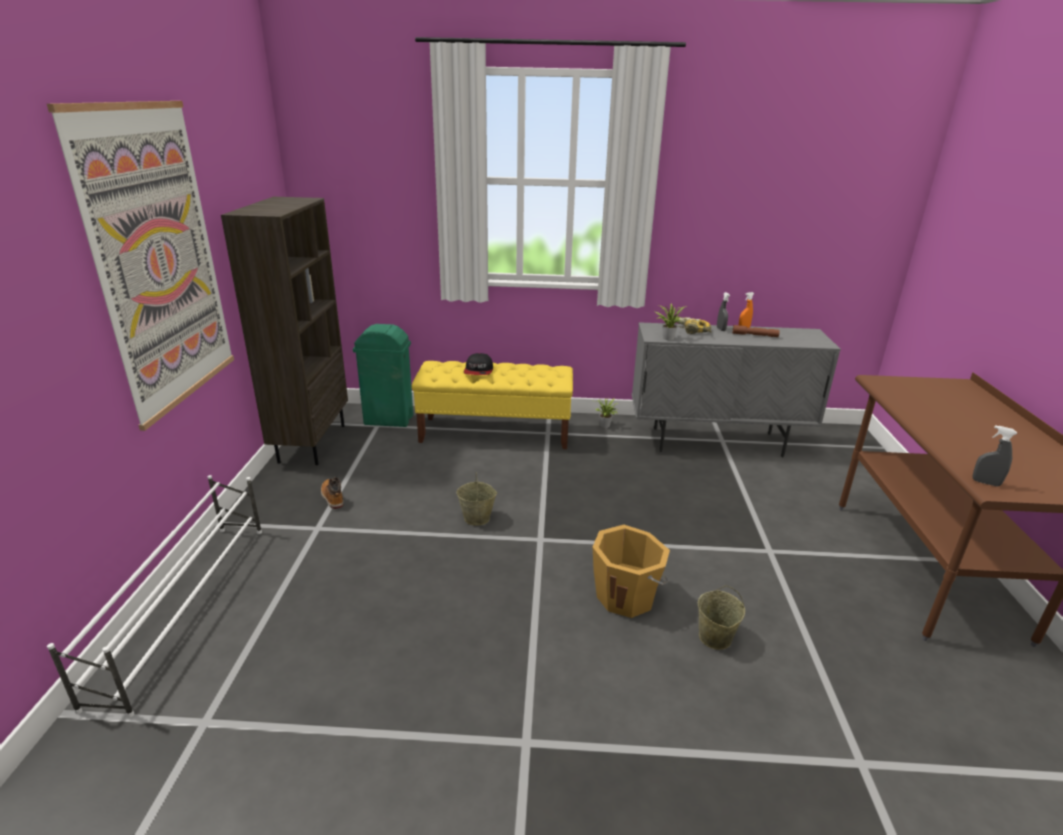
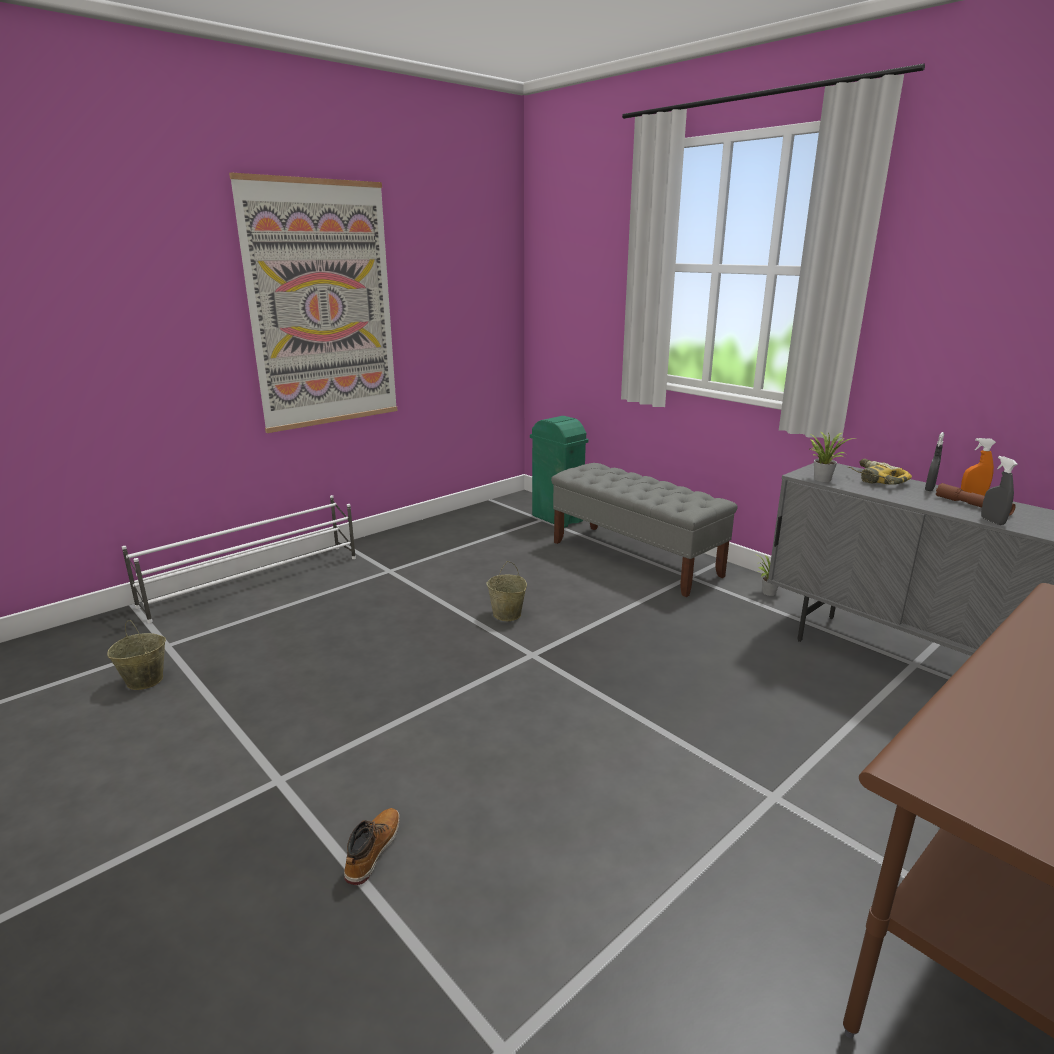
camera: 45 degrees right, 5 degrees down
brown bookcase [221,197,348,465] -> none
boot [321,477,344,509] -> boot moved to [344,808,400,885]
yellow bench [412,361,573,449] -> grey bench [551,463,737,597]
cap [464,353,493,375] -> none
orange bucket [592,525,670,618] -> none
beige bucket [698,585,745,650] -> beige bucket moved to [107,620,166,690]
grey spray bottle [973,425,1017,487] -> grey spray bottle moved to [981,456,1018,525]

